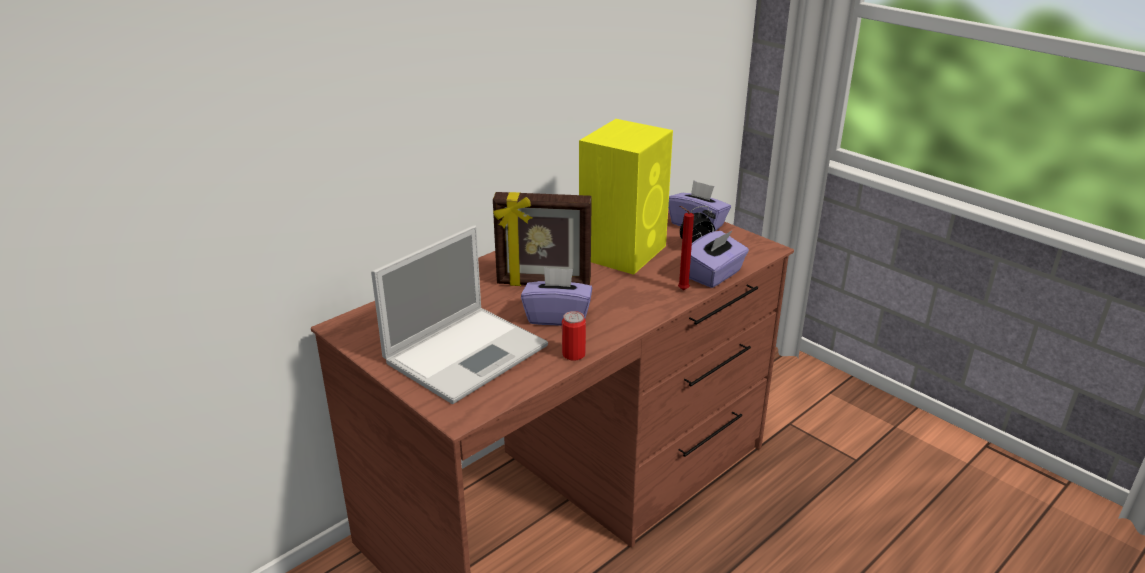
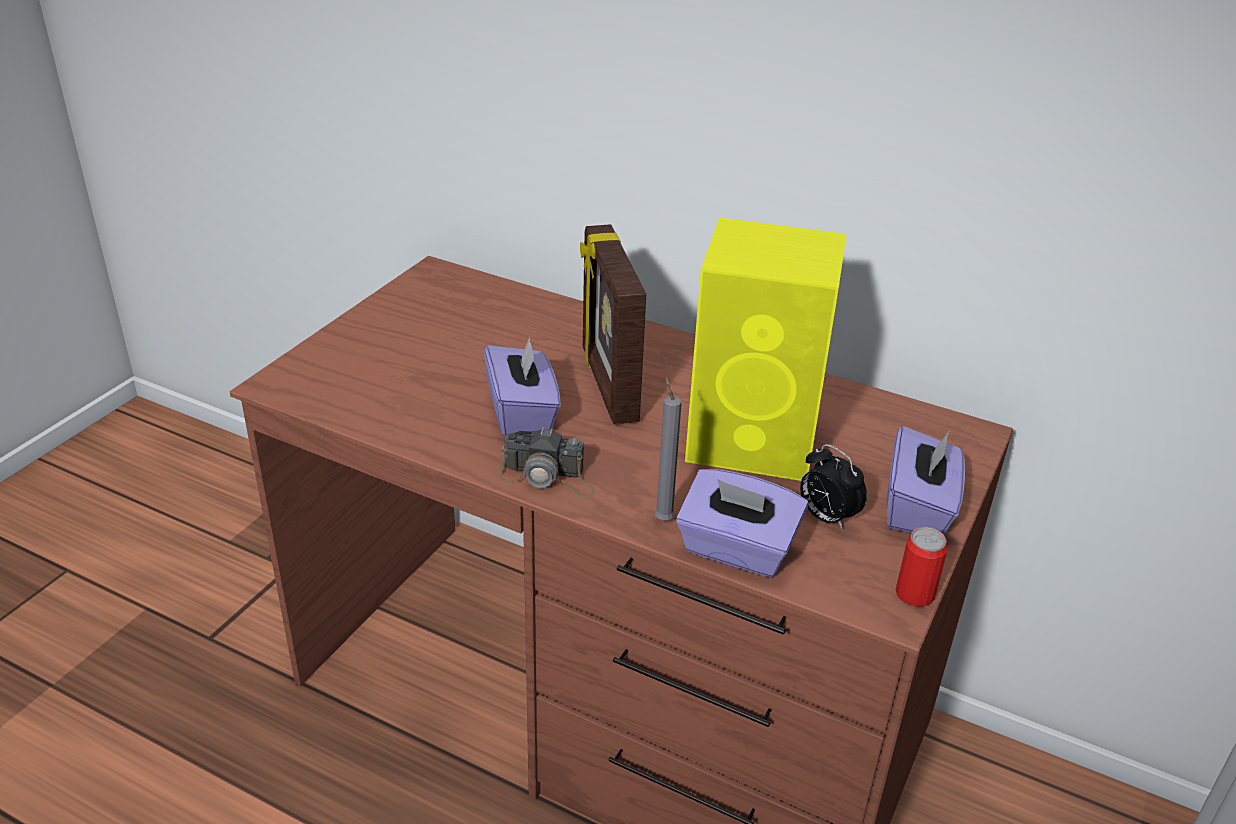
camera: 70 degrees right, 5 degrees up
laptop [371,225,548,404] -> none
can [562,311,586,361] -> can moved to [895,527,947,607]
red candle [678,206,694,290] -> grey candle [655,377,682,521]
none -> camera [499,427,596,498]

